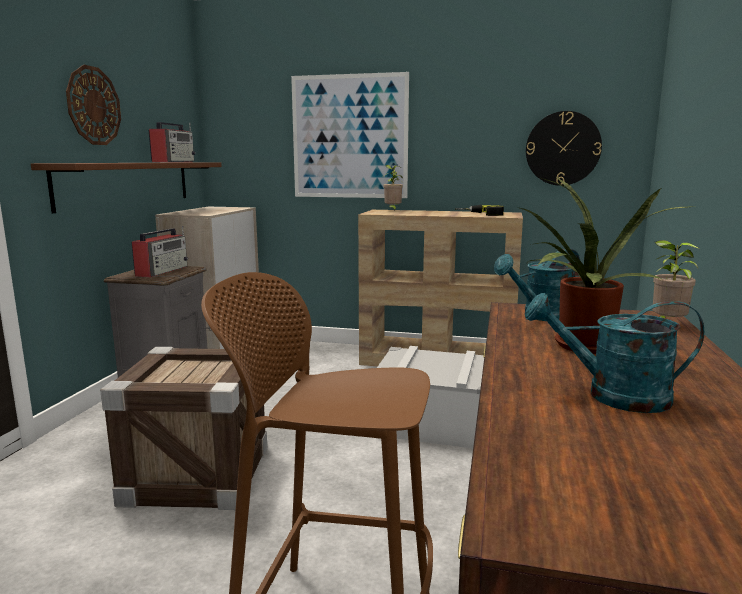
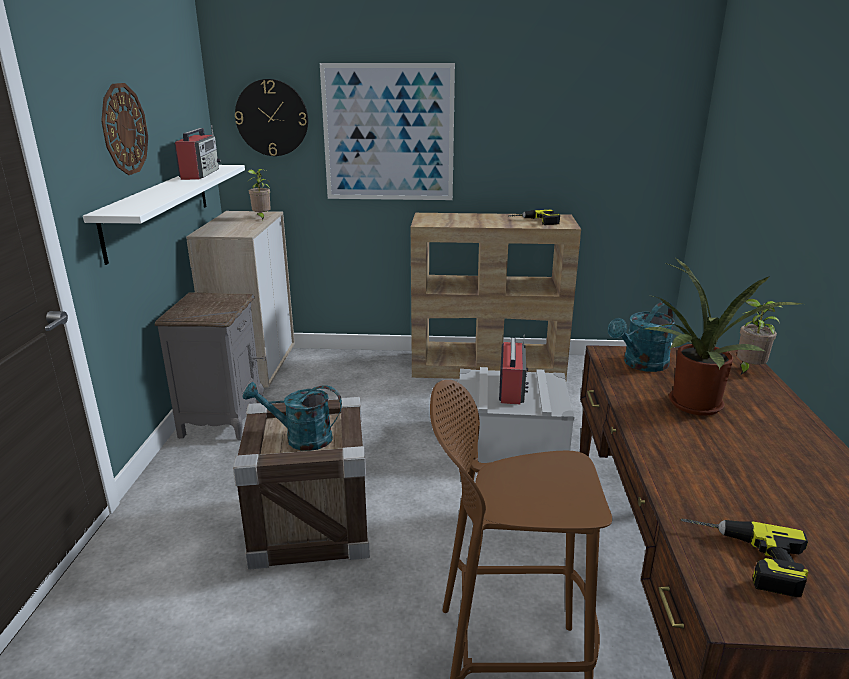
camera: 10 degrees left, 10 degrees up
brown shelf [31,162,222,213] -> white shelf [83,165,245,265]
radio [132,226,188,277] -> radio moved to [499,335,529,404]
potted plant [384,165,403,211] -> potted plant moved to [248,169,271,220]
turquoise watering can [525,293,704,413] -> turquoise watering can moved to [243,382,342,451]
wall clock [526,111,602,186] -> wall clock moved to [235,79,308,156]
none -> power drill [681,518,808,597]

